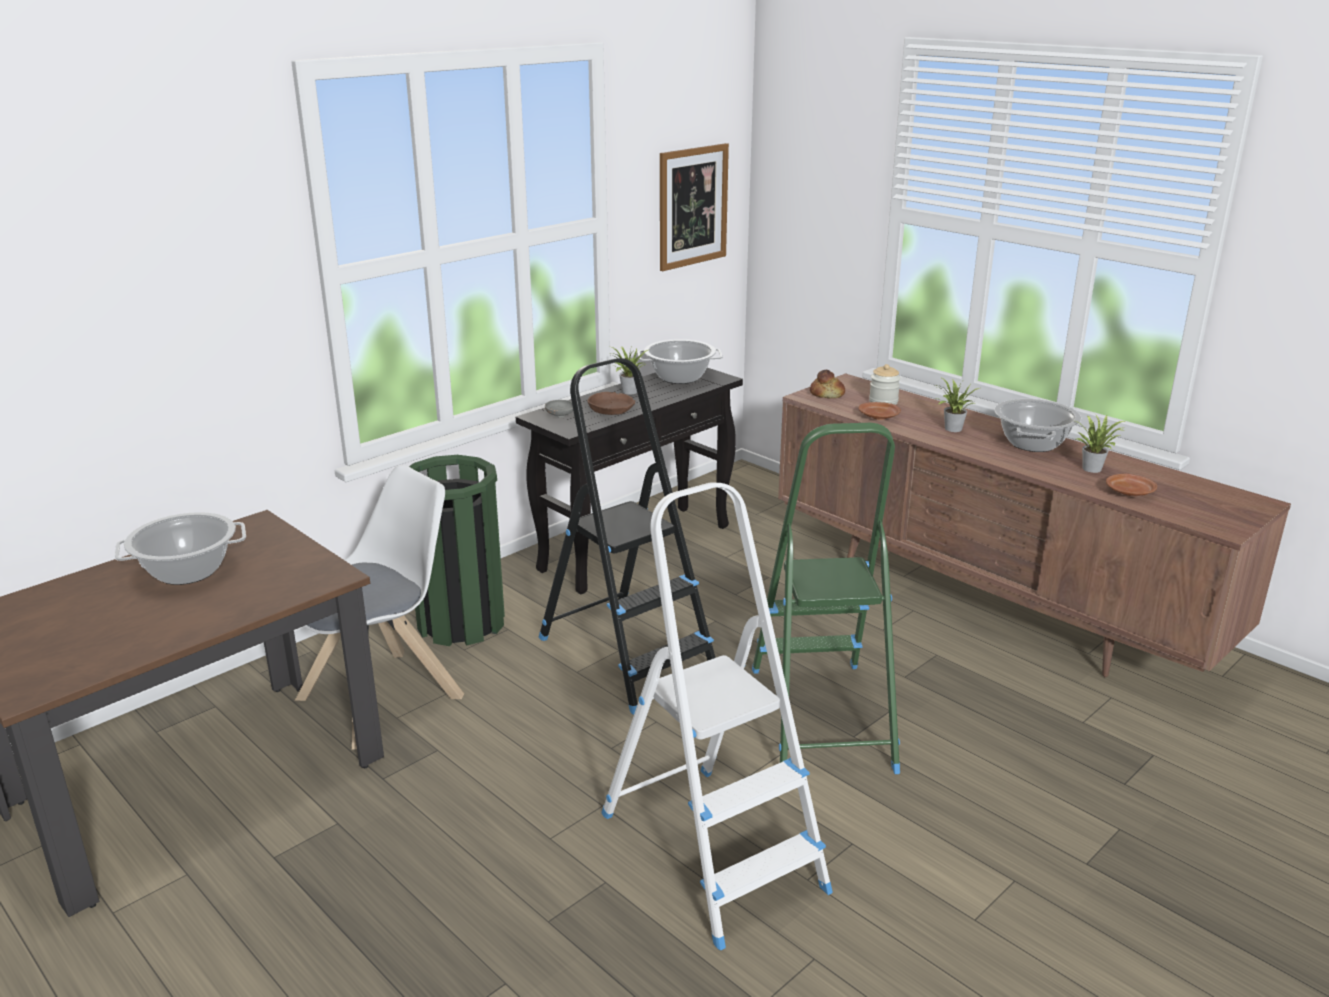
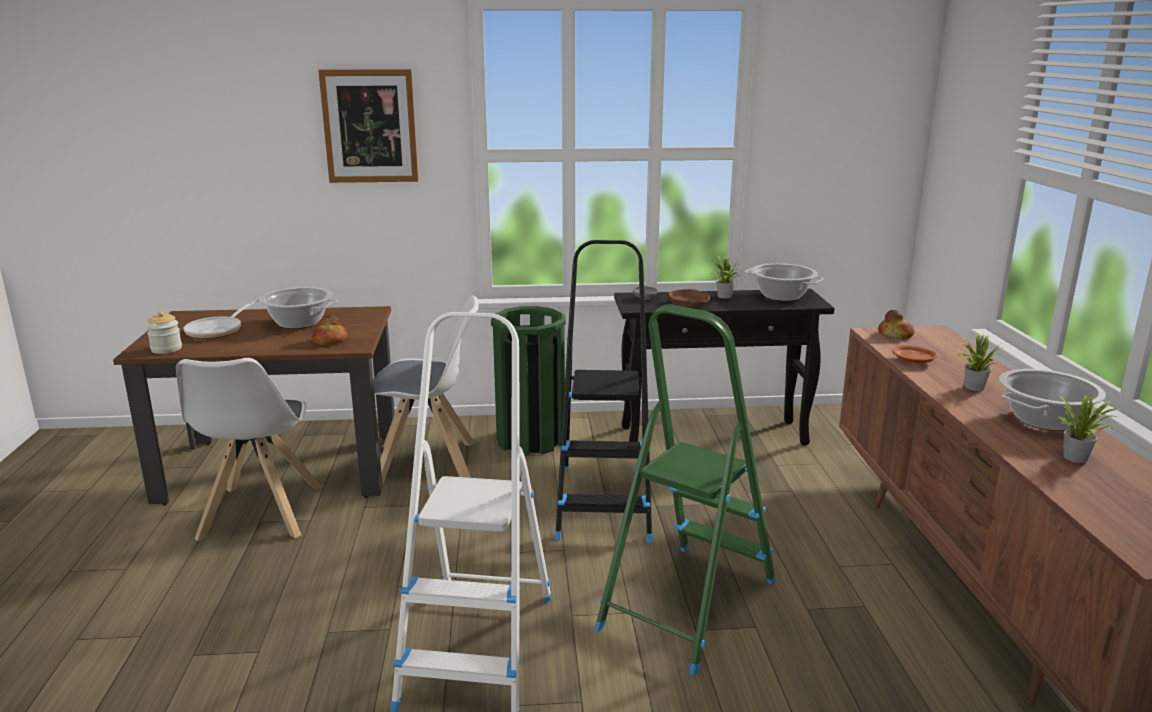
camera: 40 degrees right, 5 degrees down
picture [660,143,729,271] -> picture moved to [318,69,418,183]
jar [869,364,901,405] -> jar moved to [146,311,182,354]
brown plate [1106,474,1157,496] -> none
none -> chair [176,358,322,541]
none -> frying pan [184,301,255,339]
none -> bread [312,314,348,345]

